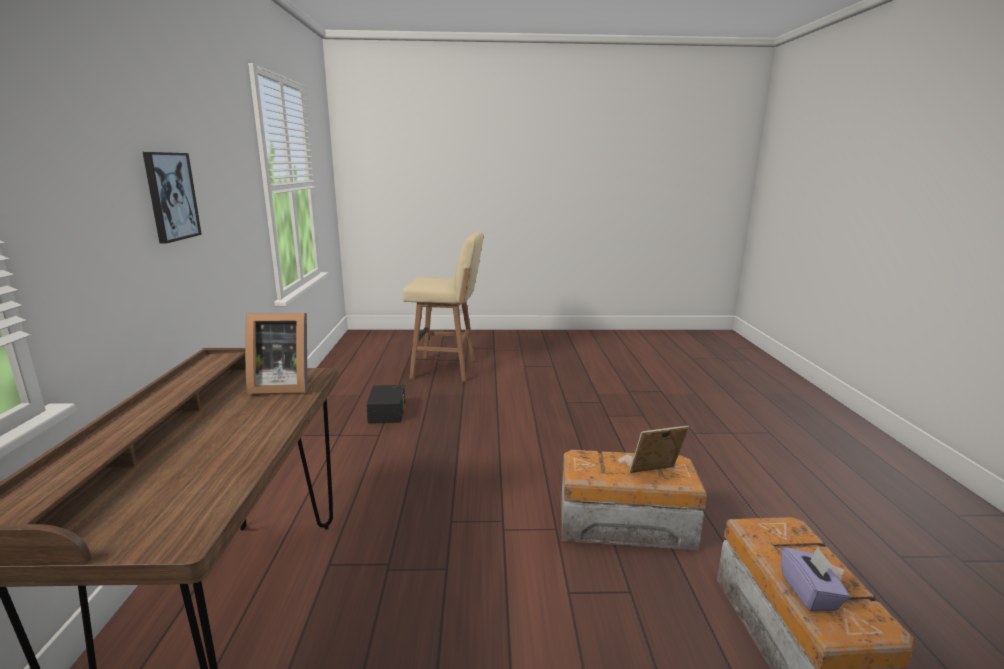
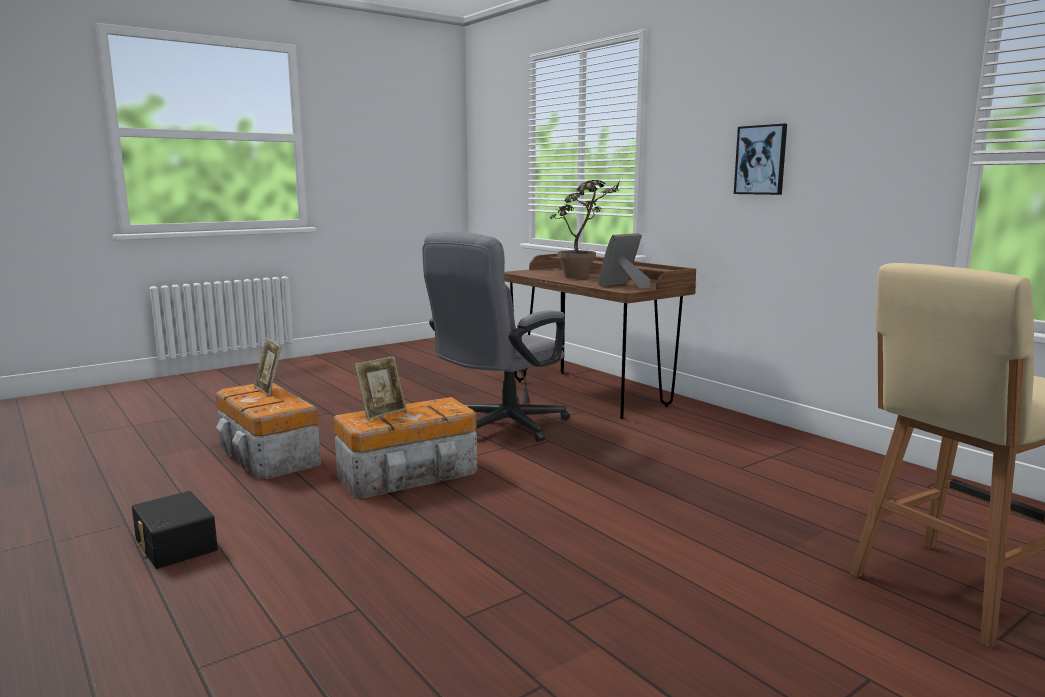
camera: 145 degrees right, 5 degrees down
black storage box [366,385,406,424] -> black storage box moved to [132,491,218,569]
purple tissue box [781,547,850,611] -> picture frame [254,338,282,396]
none -> grey office chair [422,232,570,442]
none -> potted plant [550,180,620,279]

